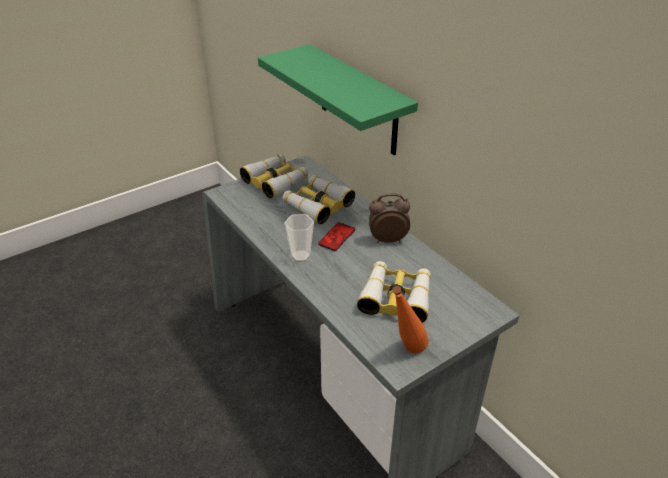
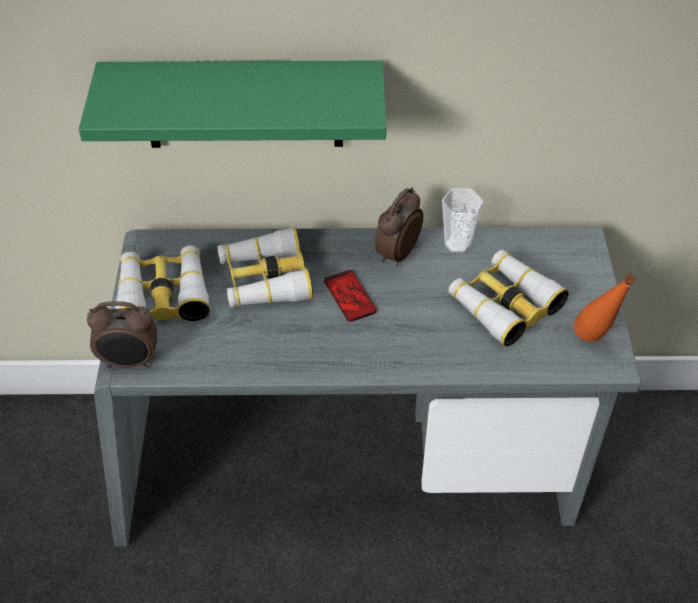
camera: 55 degrees left, 10 degrees up
cup [285,214,314,262] -> cup moved to [442,188,483,253]
none -> alarm clock [87,301,157,368]

